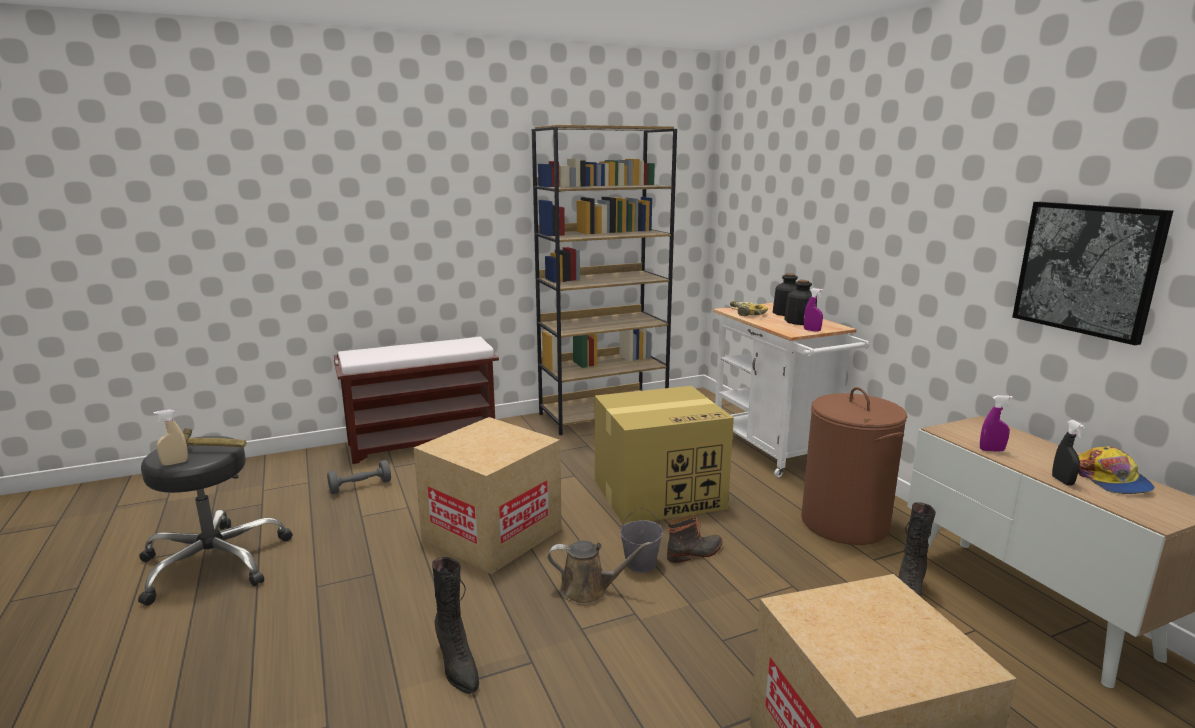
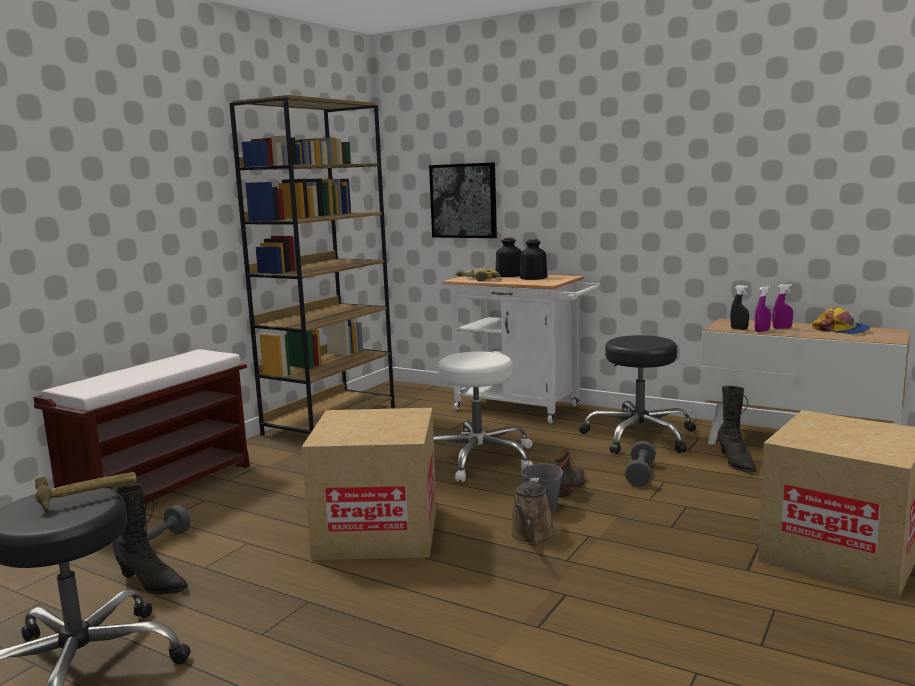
camera: 35 degrees left, 5 degrees down
beige spray bottle [153,409,188,466] -> none
black boot [432,557,479,694] -> black boot moved to [112,485,188,595]
brown watering can [548,541,651,605] -> brown watering can turned 135 degrees clockwise [509,478,556,545]
cardboard box [595,386,734,525] -> white stool [434,352,533,482]
brown laundry basket [801,387,907,545] -> black stool [579,335,696,454]
purple spray bottle [804,288,823,332] -> purple spray bottle moved to [773,284,793,329]
picture [1012,202,1173,345] -> picture moved to [429,162,497,238]
black spray bottle [1052,420,1085,486] -> black spray bottle moved to [730,285,749,330]
none -> grey dumbbell [625,441,656,486]

